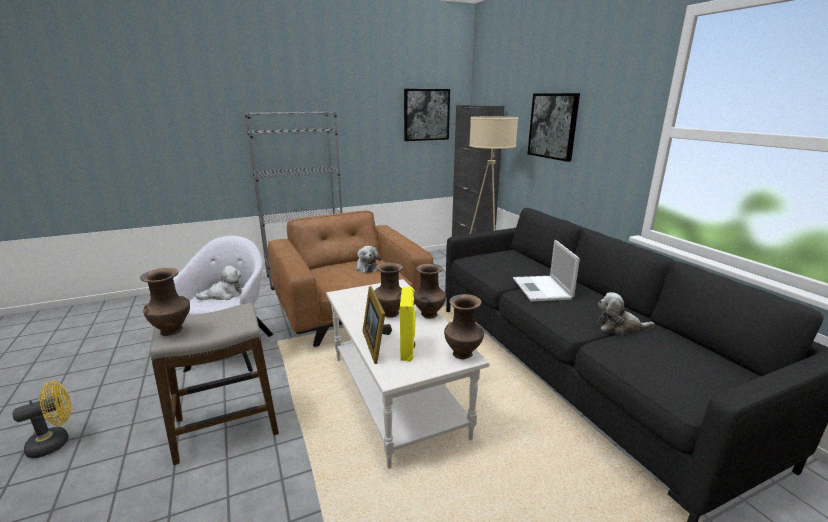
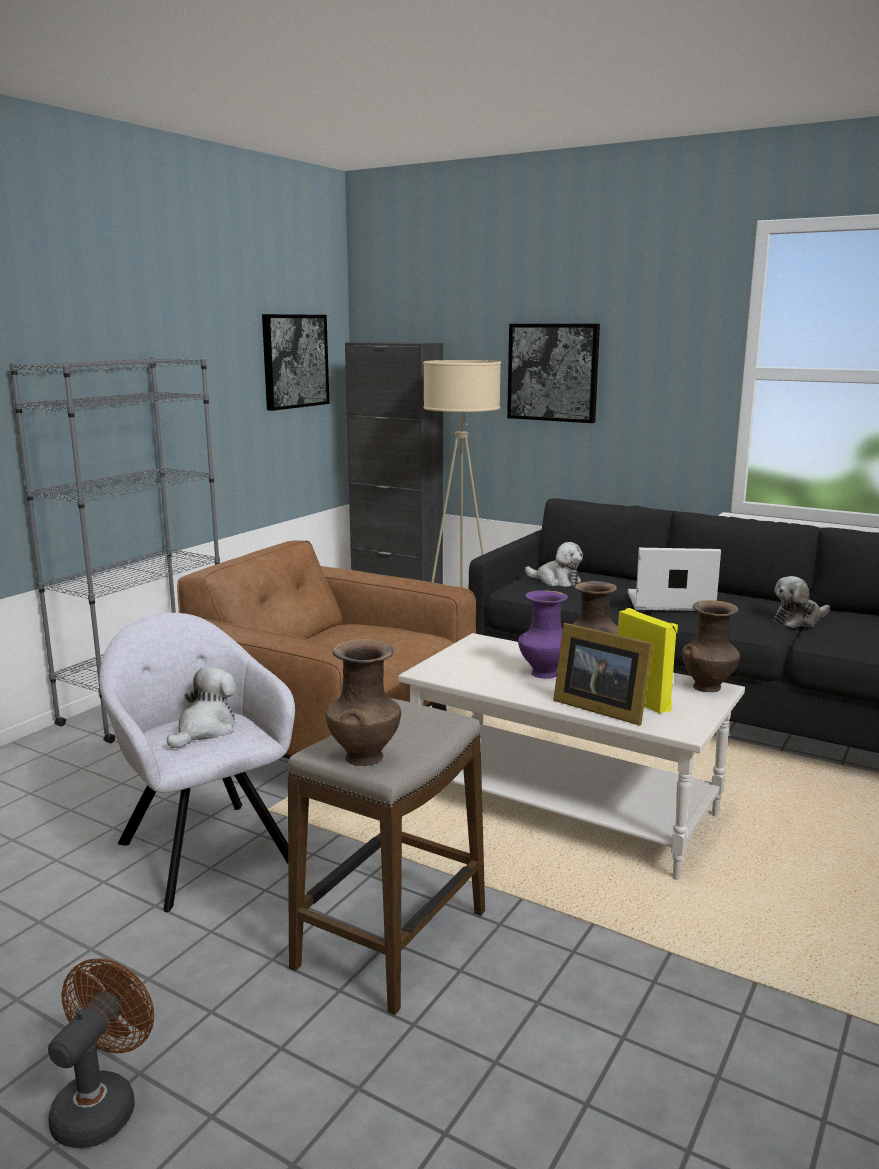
camera: 35 degrees left, 5 degrees down
yellow fan [12,381,71,458] -> brown fan [48,958,154,1148]
plush toy [355,246,381,273] -> plush toy moved to [525,542,583,587]
brown vase [374,262,403,318] -> purple vase [518,590,568,679]
laptop [513,240,580,302] -> laptop turned 135 degrees clockwise [628,548,721,611]

